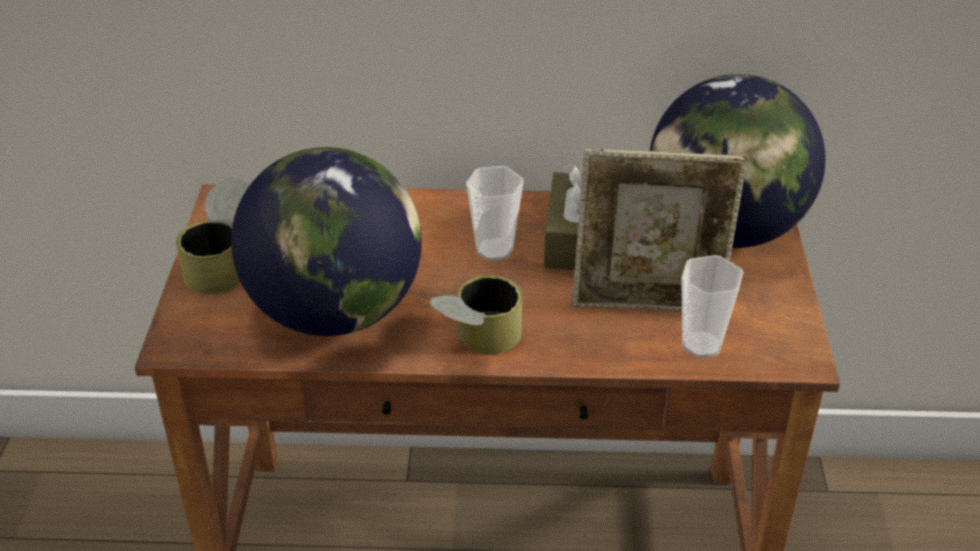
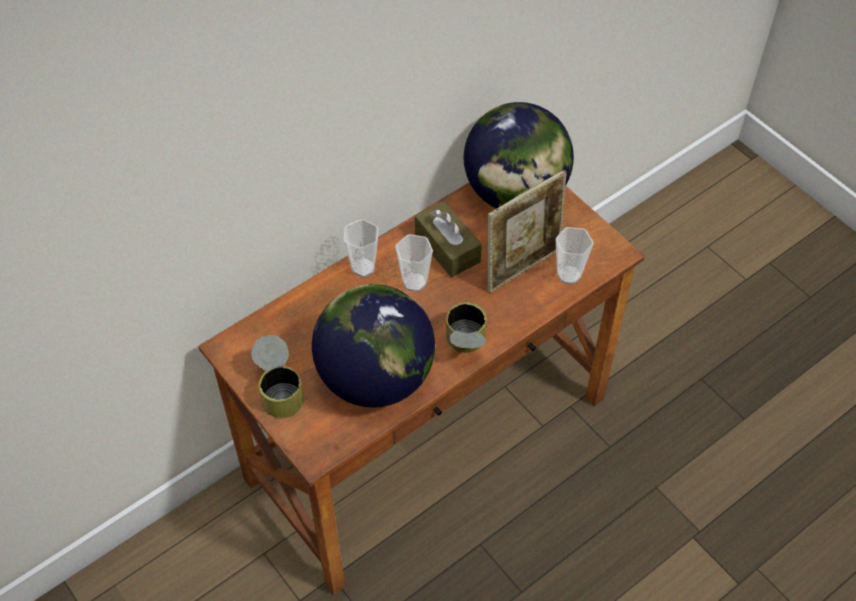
camera: 40 degrees left, 15 degrees up
none -> cup [344,219,378,277]

